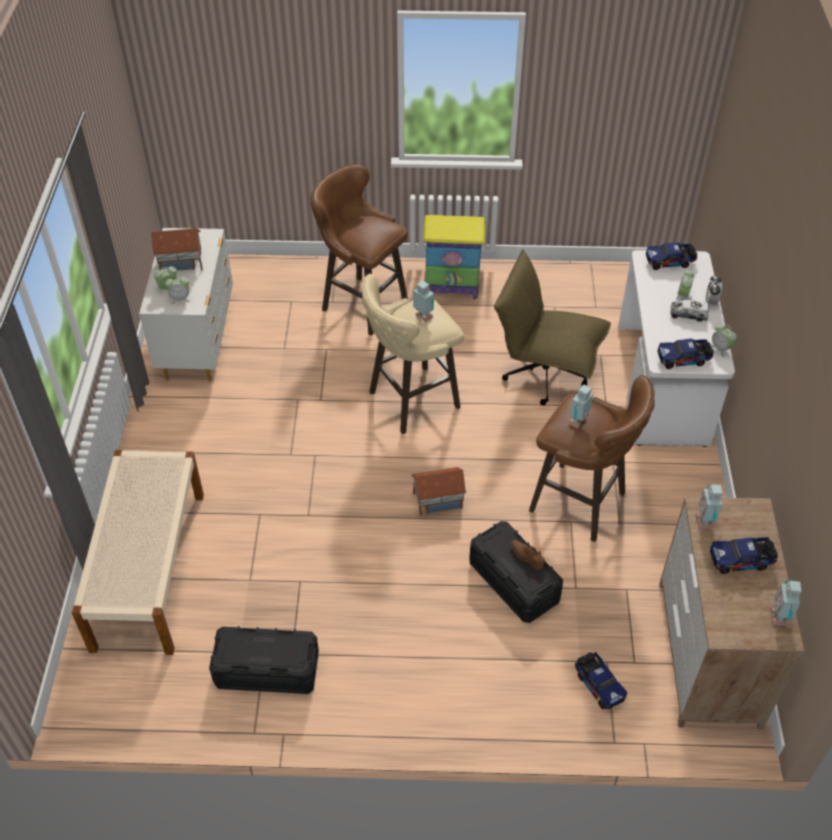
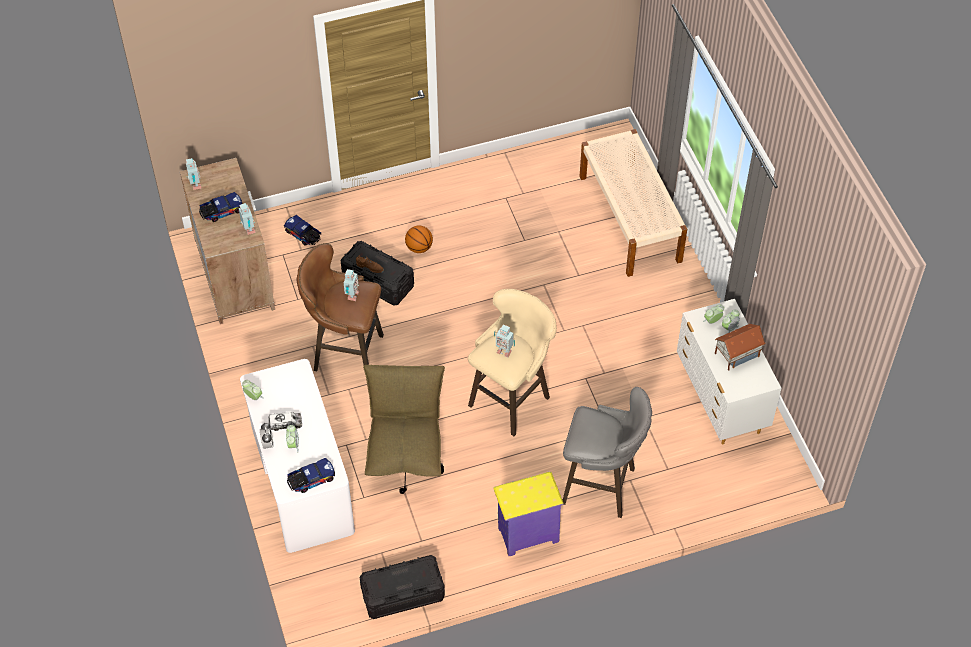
camera: 160 degrees right, 5 degrees up
black storage box [209,626,319,694] -> black storage box moved to [360,555,445,619]
brown stool [310,164,408,336] -> grey stool [563,387,652,518]
toy house [411,467,467,515] -> none
beige office chair [494,249,611,405] -> beige office chair turned 90 degrees counterclockwise [363,365,445,494]
toy truck [657,338,714,369] -> none
none -> basketball [405,226,433,253]

